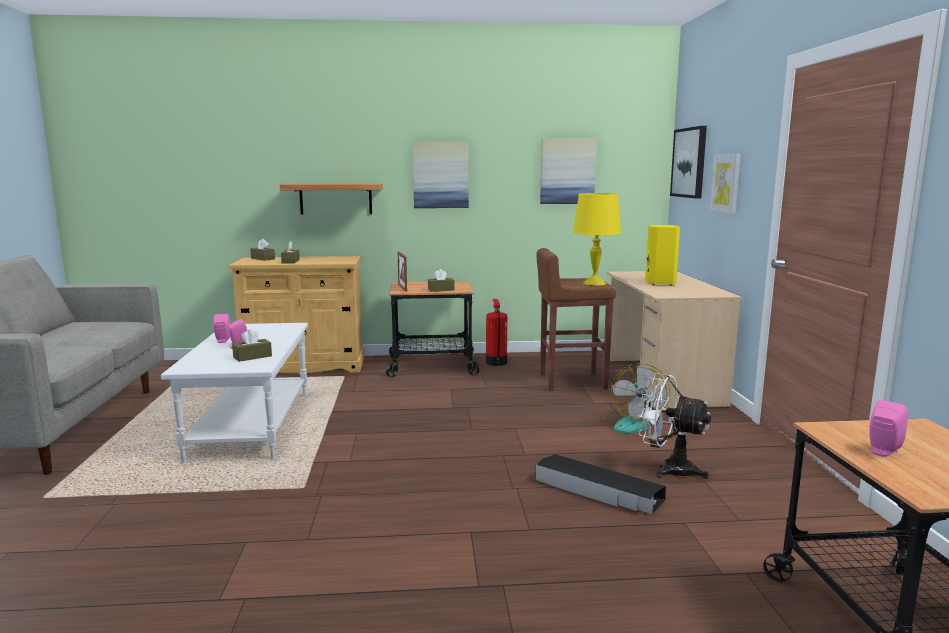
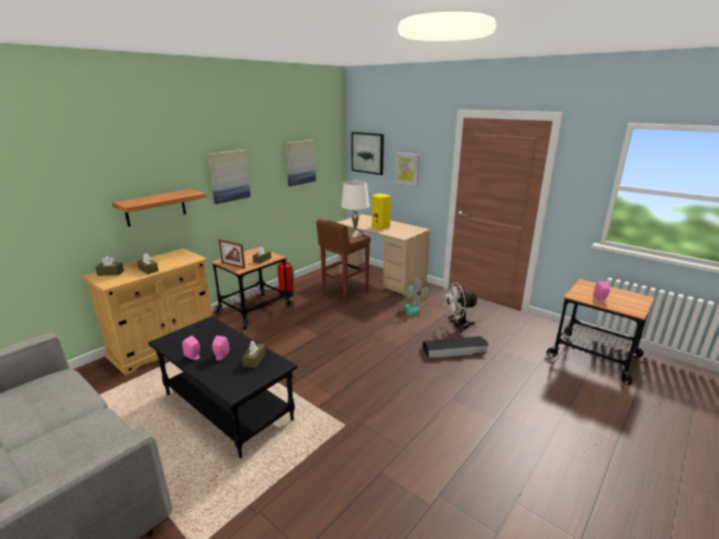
camera: 45 degrees left, 10 degrees up
white coffee table [161,323,308,462] -> black coffee table [148,316,297,458]
yellow table lamp [573,193,621,286] -> white table lamp [341,181,369,237]

